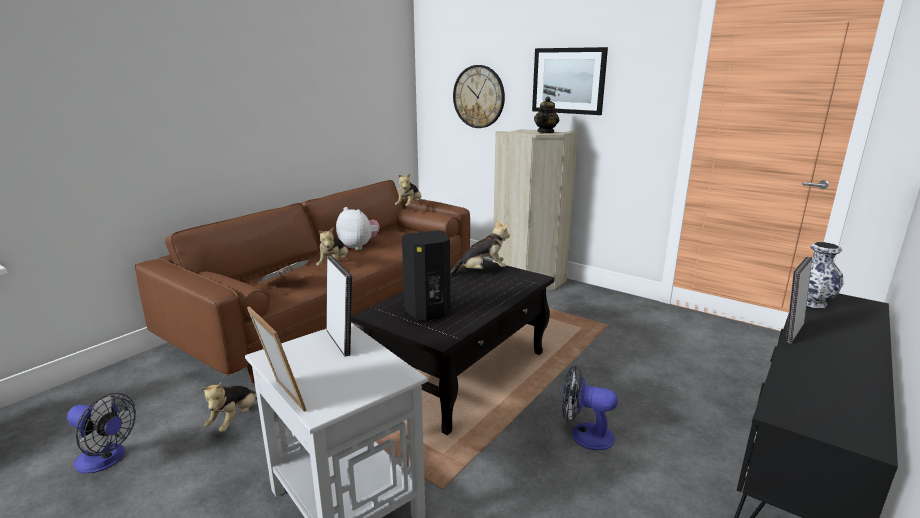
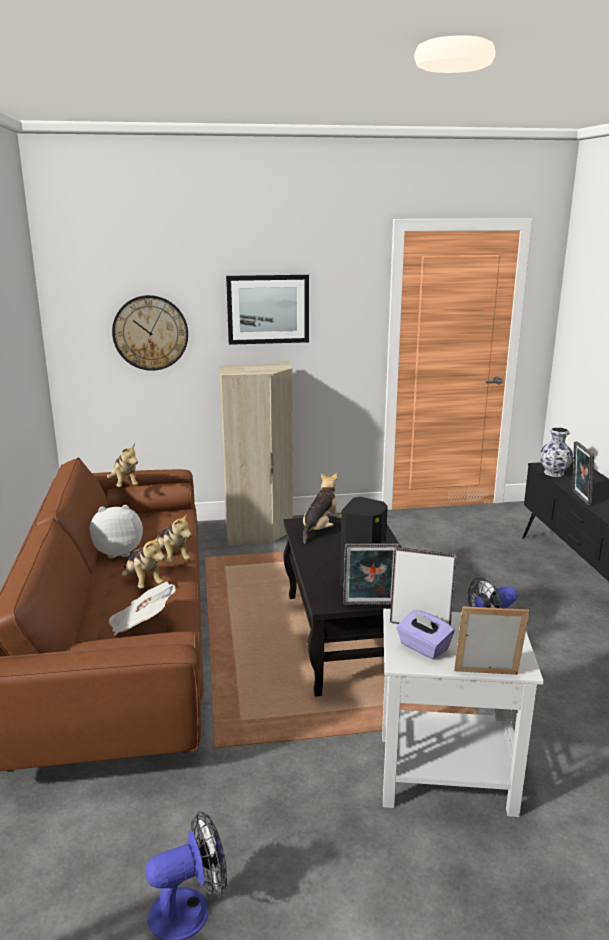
camera: 45 degrees left, 0 degrees up
plush toy [200,382,257,432] -> plush toy moved to [158,513,192,563]
teapot [534,96,559,133] -> none
none -> picture frame [343,543,399,605]
none -> purple tissue box [396,610,455,660]

